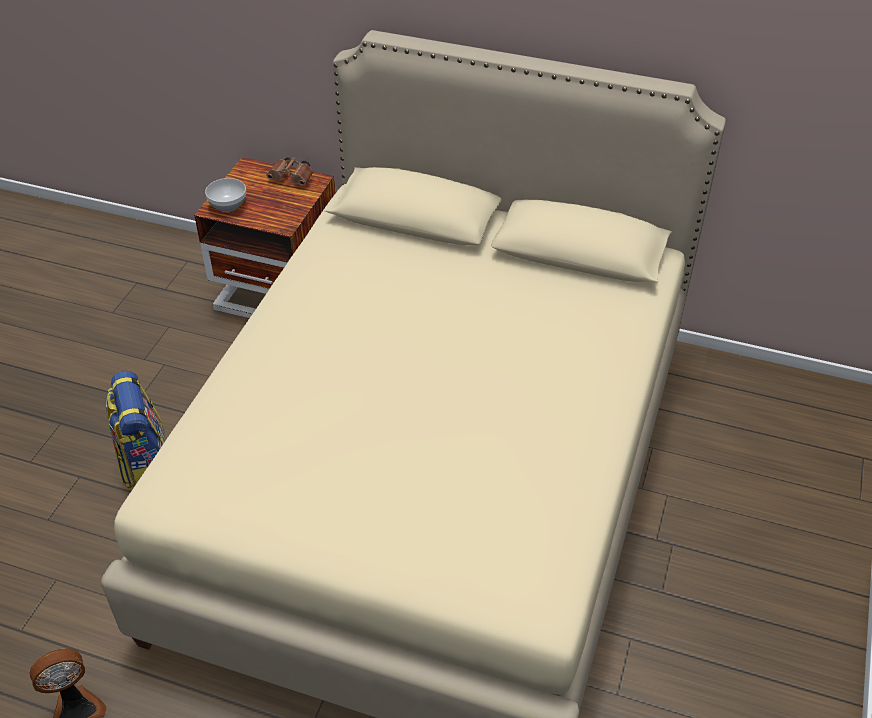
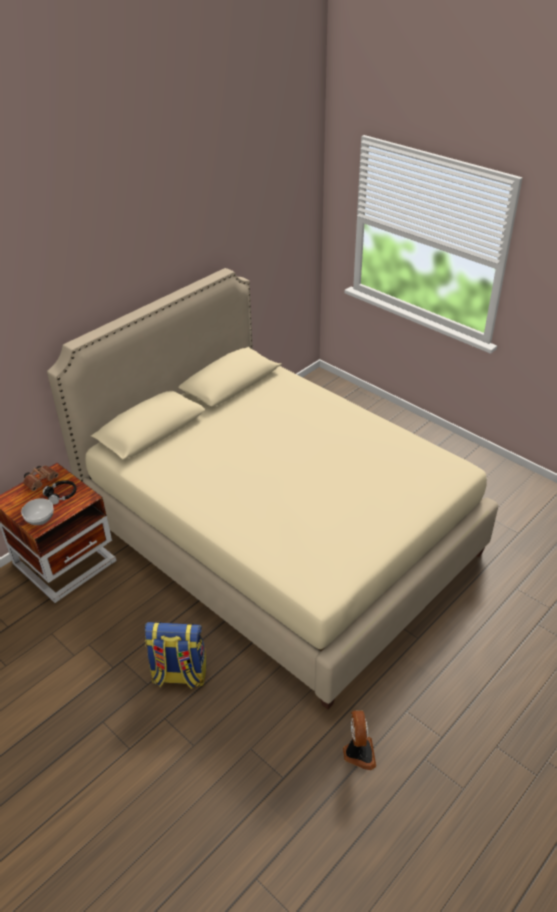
camera: 65 degrees left, 5 degrees down
none -> black headphones [43,480,76,505]

